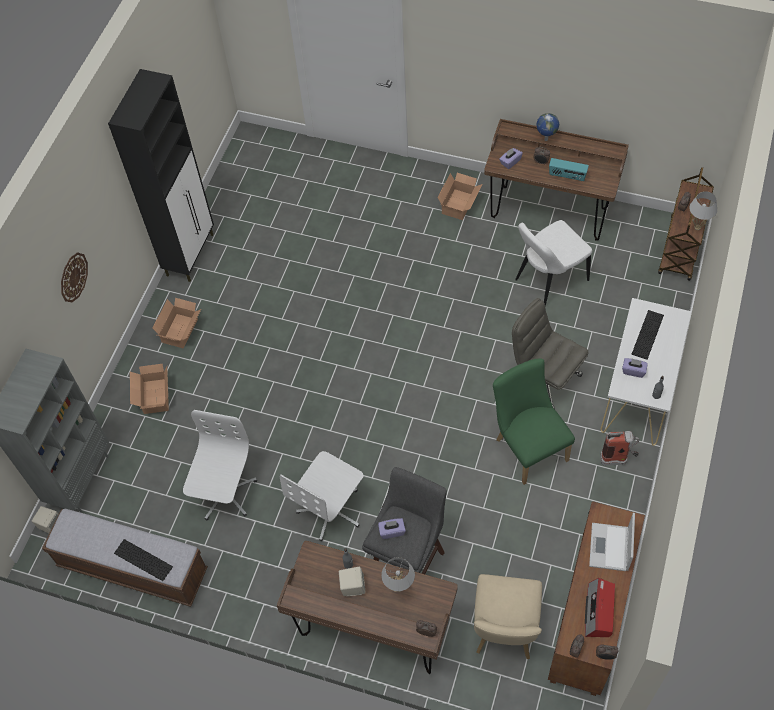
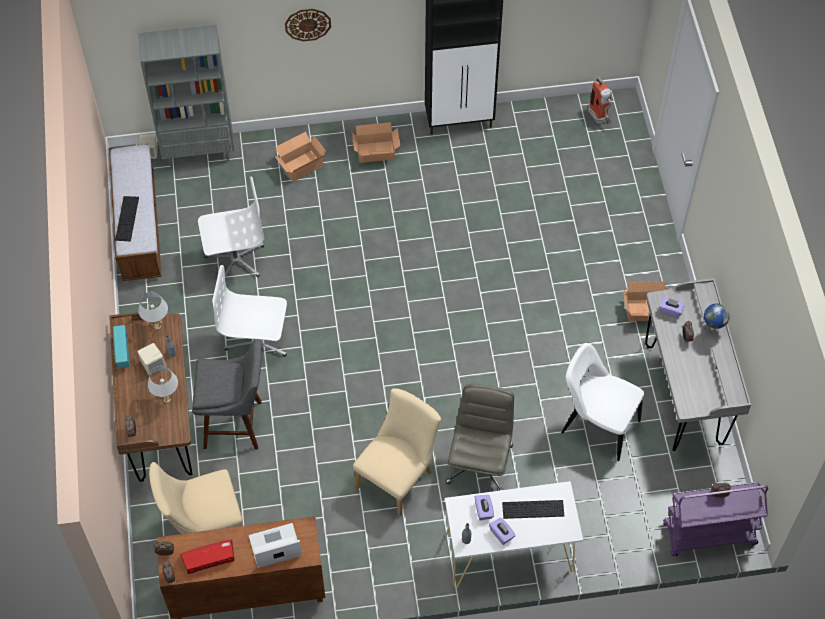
camera: 60 degrees right, 0 degrees up
purple tissue box [378,518,406,539] -> purple tissue box moved to [489,518,516,545]
brown desk [484,119,629,241] -> grey desk [645,278,751,451]
green chair [493,358,575,485] -> beige chair [353,388,441,517]
radio [549,158,589,181] -> radio moved to [113,325,130,369]
fire extinguisher [600,431,639,465] -> fire extinguisher moved to [588,77,612,124]
brown cart [658,167,714,281] -> purple cart [663,482,768,556]
white table lamp [689,191,717,230] -> white table lamp moved to [138,292,168,330]

